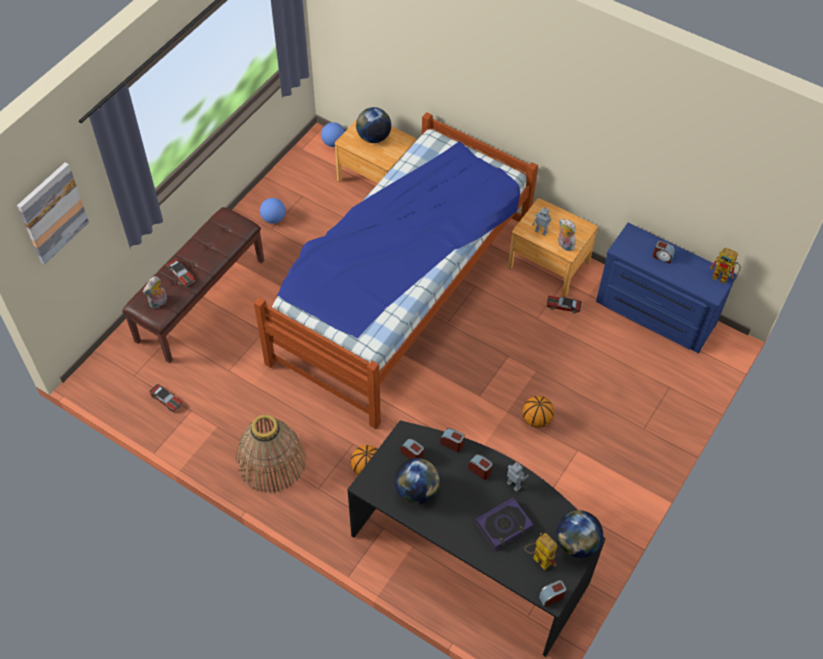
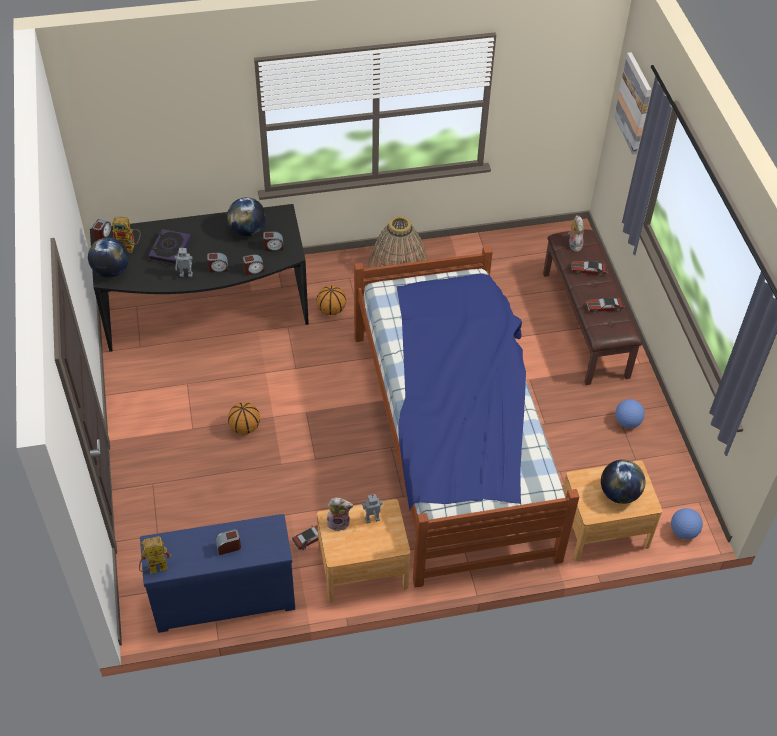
camera: 135 degrees right, 5 degrees down
toy car [149,384,183,412] -> toy car moved to [587,297,624,313]

